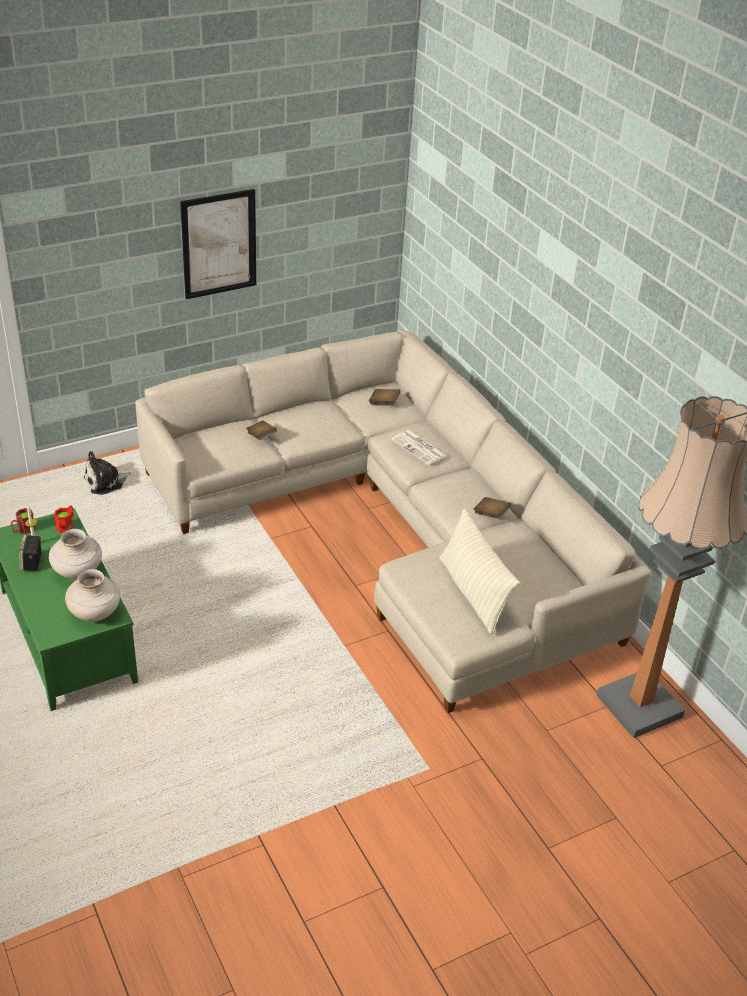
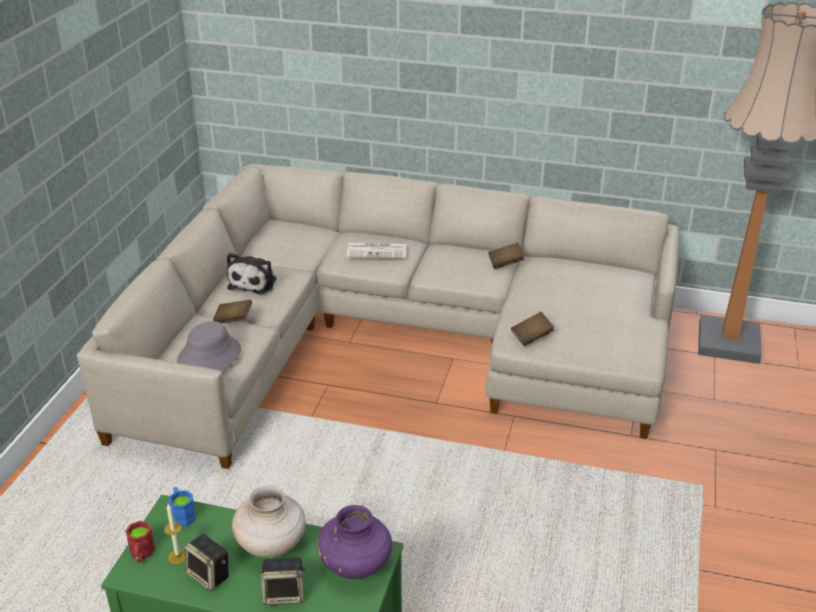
camera: 45 degrees left, 5 degrees down
red mug [54,506,73,533] -> blue mug [169,487,196,527]
beige vase [65,569,120,622] -> purple vase [317,505,392,579]
plush toy [84,451,131,495] -> plush toy moved to [227,253,277,294]
picture [180,189,256,299] -> none
brown book [369,389,401,405] -> brown book moved to [511,312,554,346]
beige pillow [439,509,520,634] -> none
none -> grey hat [177,321,241,371]
none -> speaker [260,558,306,605]

